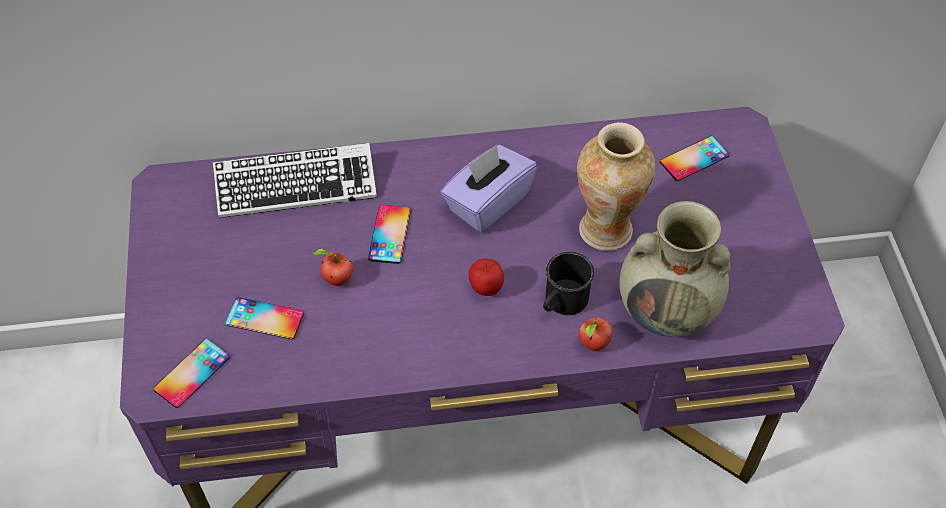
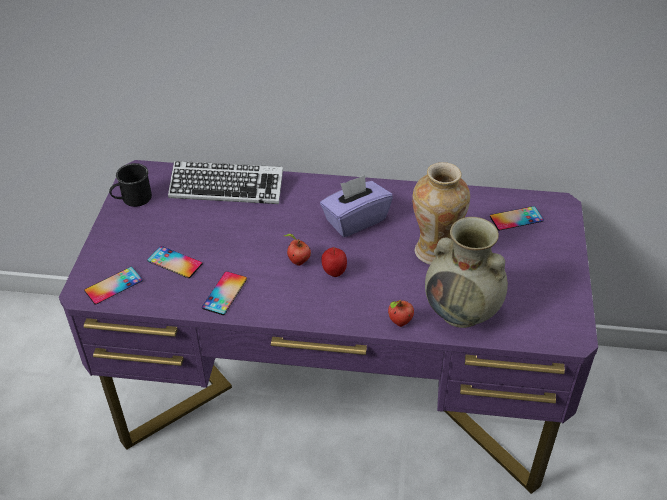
camera: 15 degrees right, 10 degrees down
apple [313,248,353,286] -> apple moved to [284,234,311,266]
phone [368,205,411,264] -> phone moved to [202,271,247,315]
black mug [543,252,595,315] -> black mug moved to [109,163,152,207]

